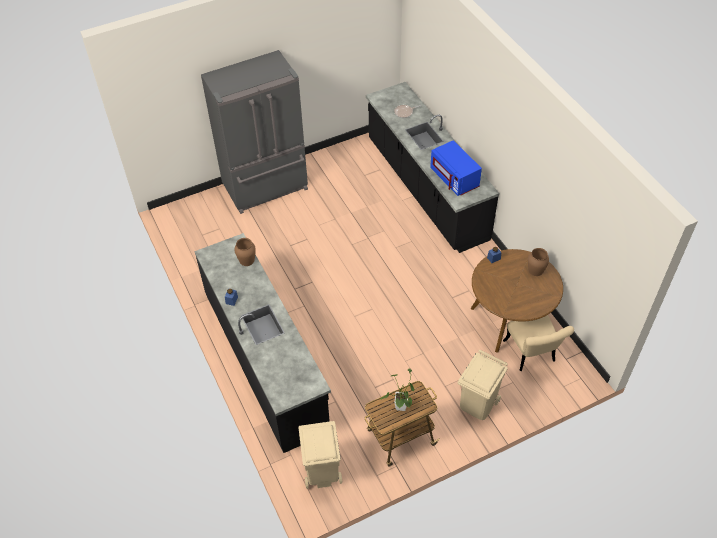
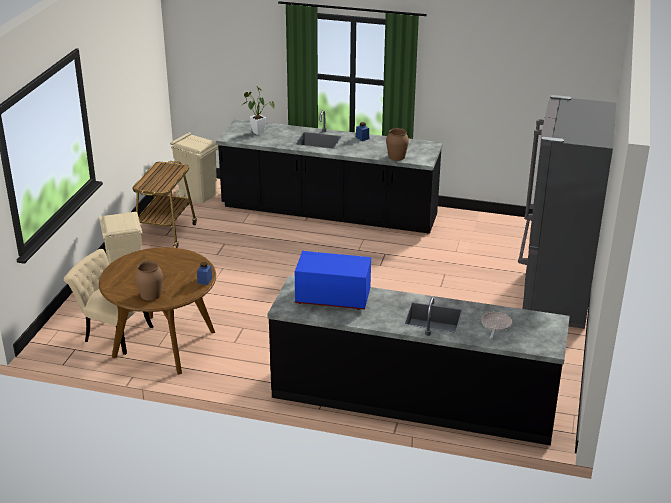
camera: 130 degrees right, 20 degrees down
potted plant [380,368,414,411] -> potted plant moved to [242,87,275,135]

